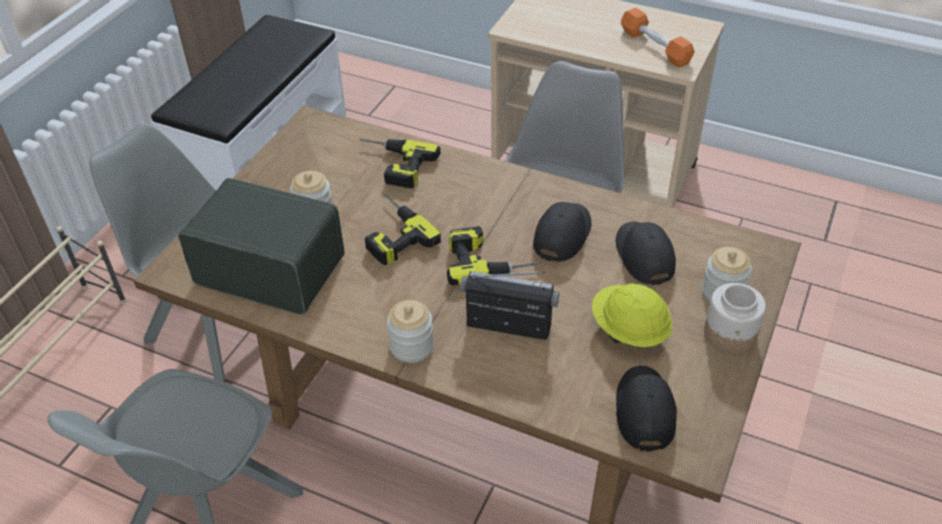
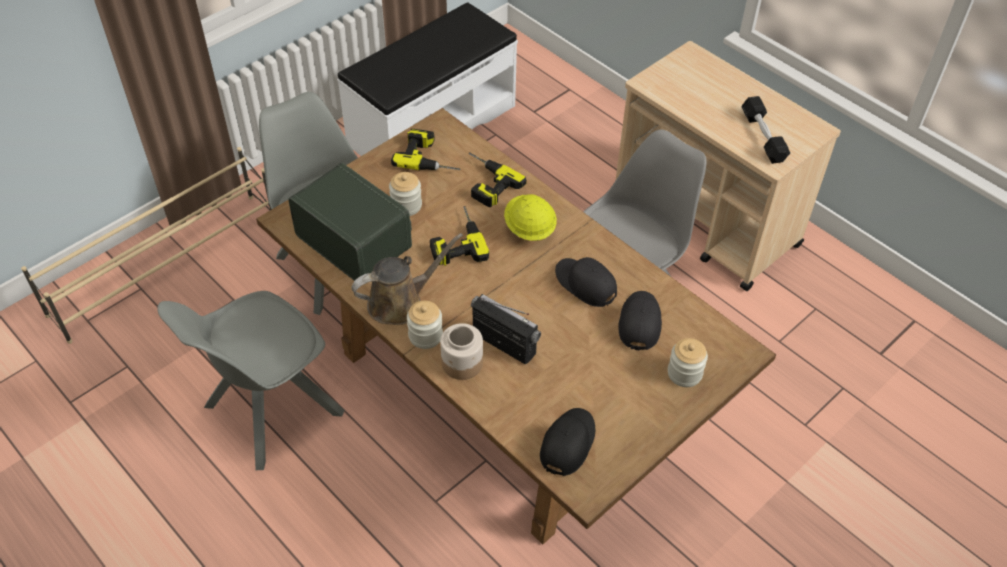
camera: 20 degrees right, 5 degrees up
power drill [447,226,542,286] -> power drill moved to [391,129,461,170]
black cap [533,202,591,262] -> black cap turned 90 degrees counterclockwise [555,257,617,307]
yellow hard hat [592,283,672,347] -> yellow hard hat moved to [504,194,557,241]
orange dumbbell [621,8,695,68] -> black dumbbell [742,96,790,164]
jar [704,283,766,354] -> jar moved to [440,323,483,380]
none -> brown watering can [352,233,463,325]

